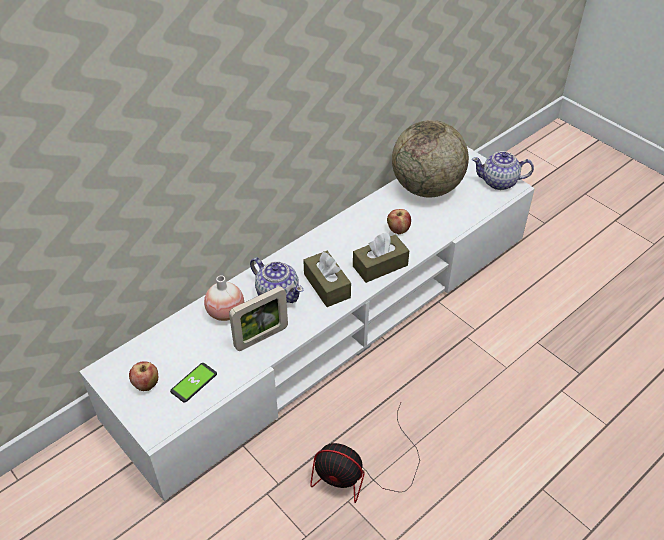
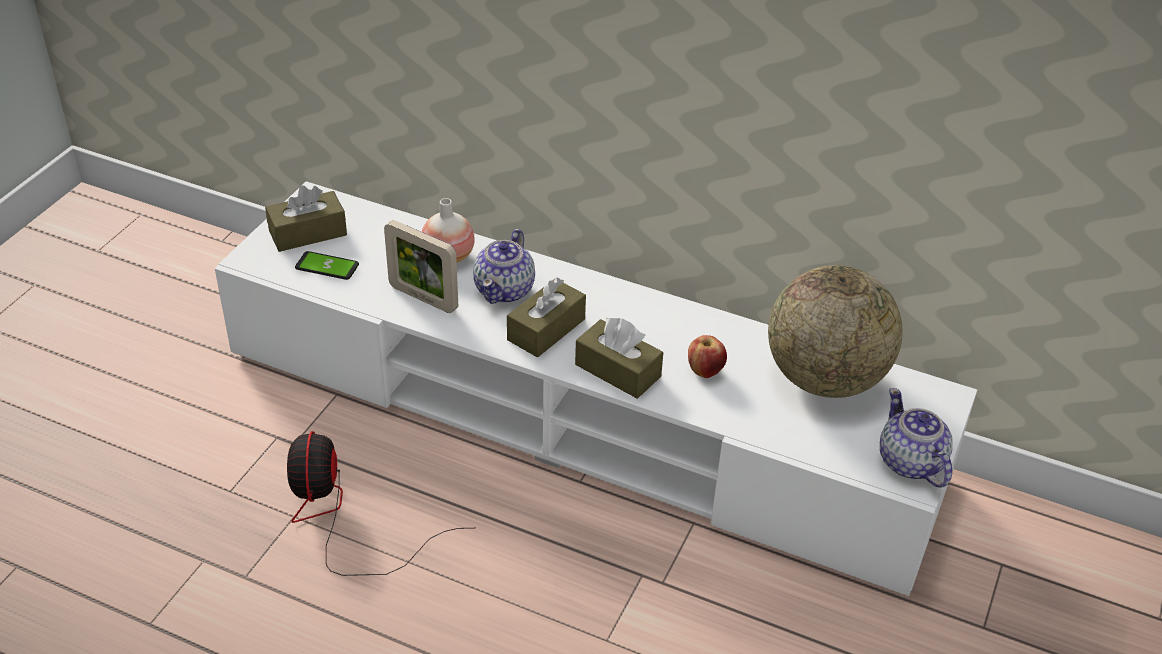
camera: 65 degrees right, 5 degrees down
apple [129,361,158,391] -> brown tissue box [265,185,347,252]

